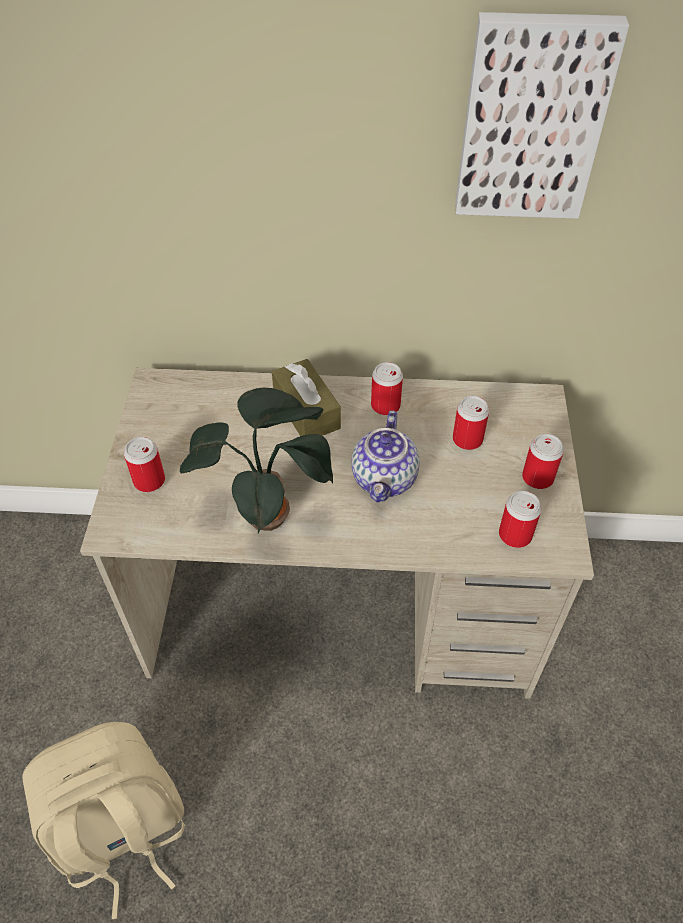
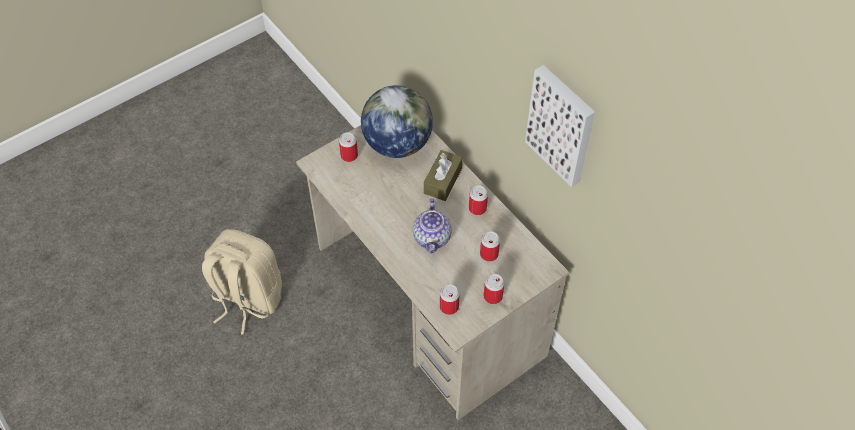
camera: 50 degrees right, 5 degrees up
potted plant [180,387,333,534] -> none
teapot [351,410,420,503] -> teapot turned 60 degrees counterclockwise [413,199,452,253]
none -> globe [361,85,433,158]

